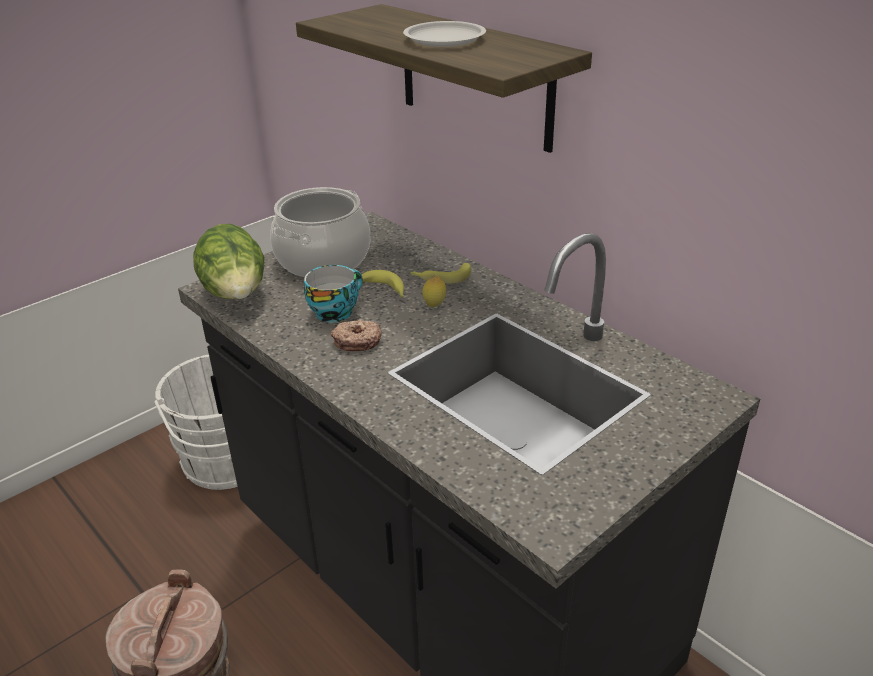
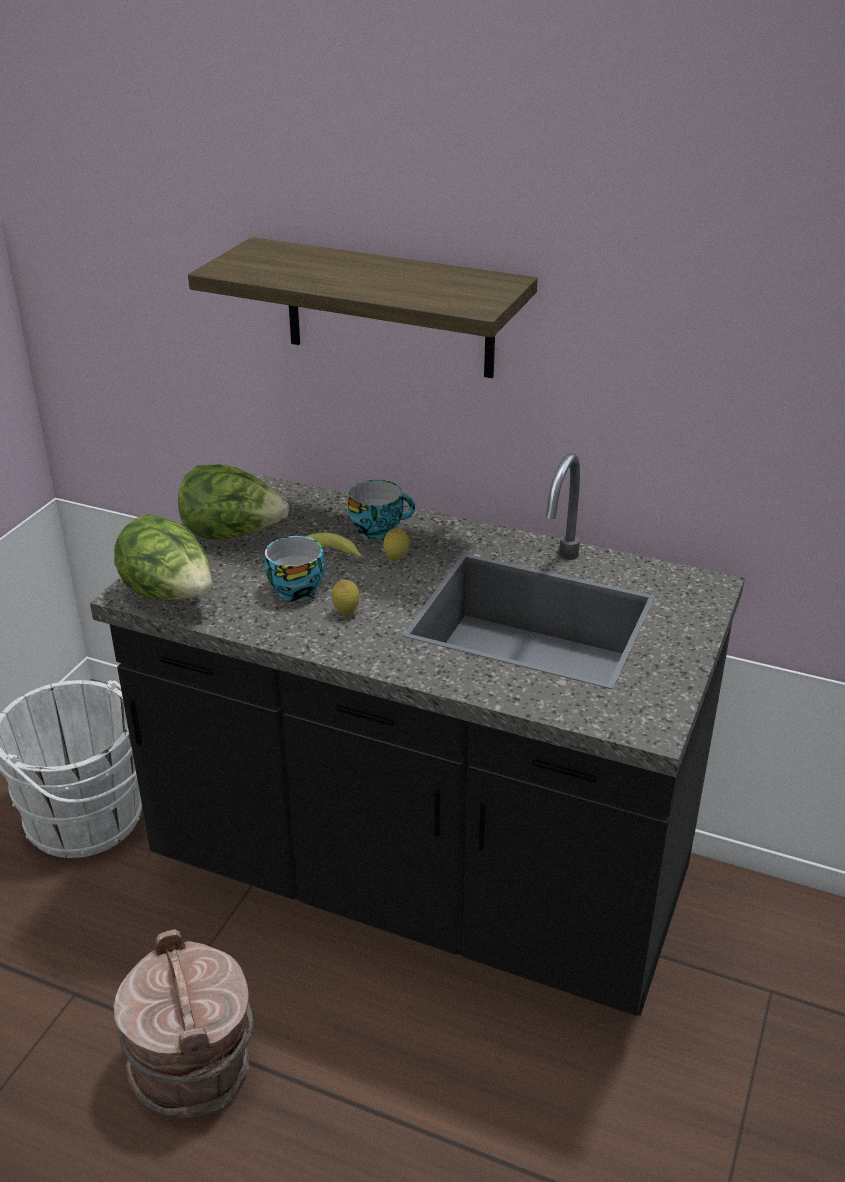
camera: 25 degrees left, 0 degrees up
cooking pot [270,187,370,277] -> lettuce [178,465,289,540]
donut [331,319,381,351] -> lemon [332,579,360,616]
white plate [403,21,486,47] -> none
banana [410,263,471,284] -> cup [348,480,415,539]

